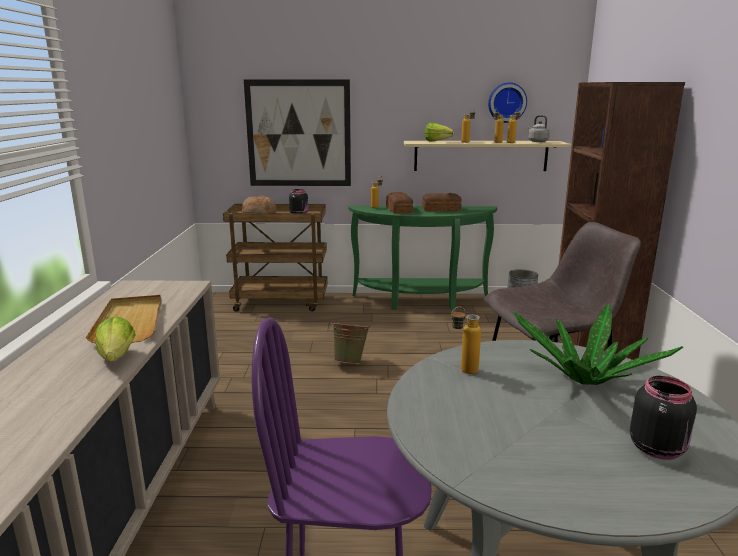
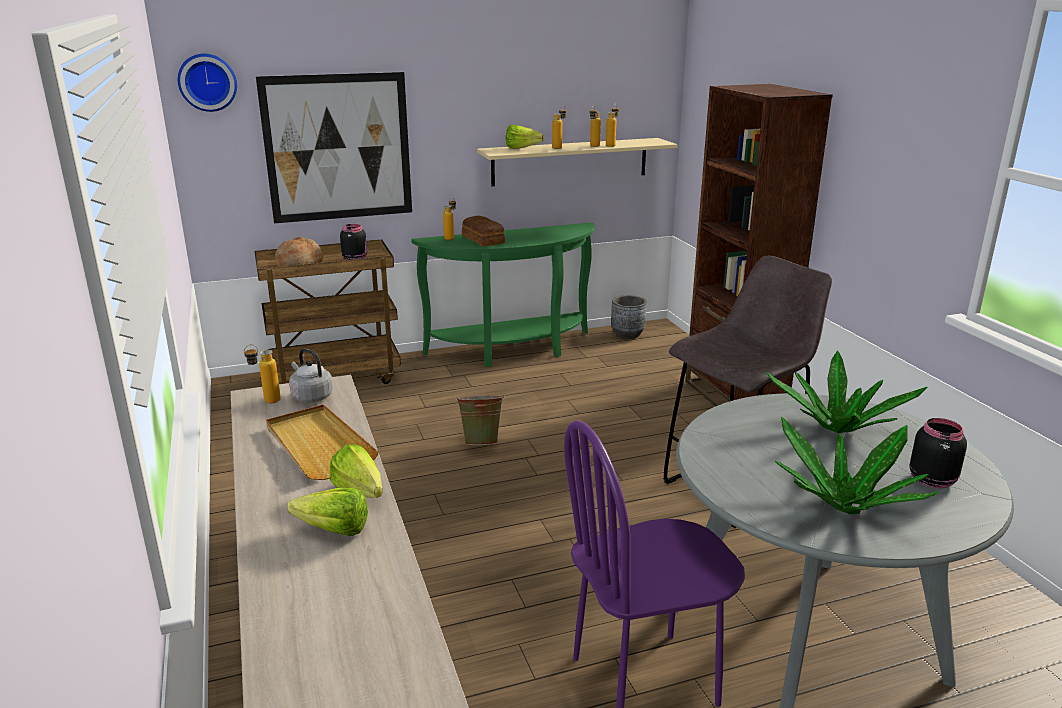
camera: 20 degrees left, 5 degrees up
bread [422,193,462,212] -> none
bottle [451,307,481,374] -> bottle moved to [244,344,281,403]
wall clock [488,82,527,123] -> wall clock moved to [178,54,237,112]
grey kettle [528,115,550,142] -> grey kettle moved to [289,348,333,403]
none -> lettuce [287,488,368,536]
none -> potted plant [775,417,939,514]

